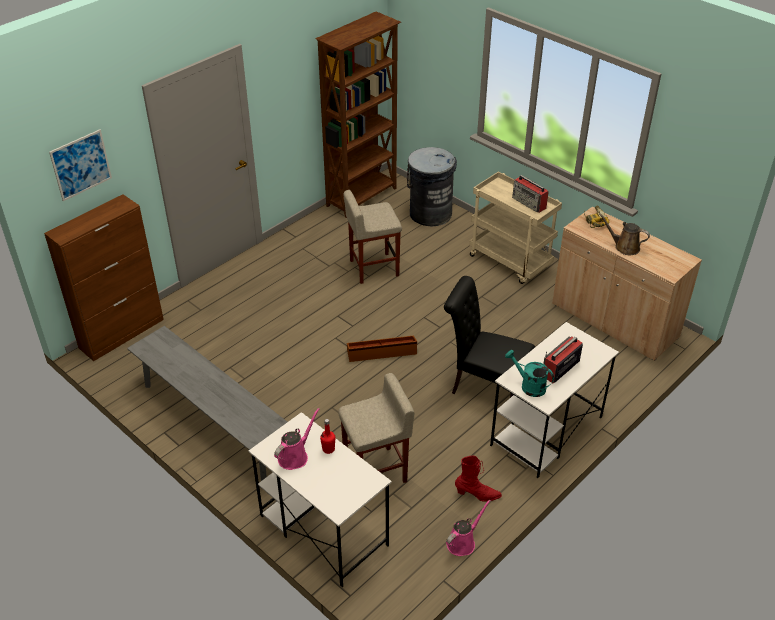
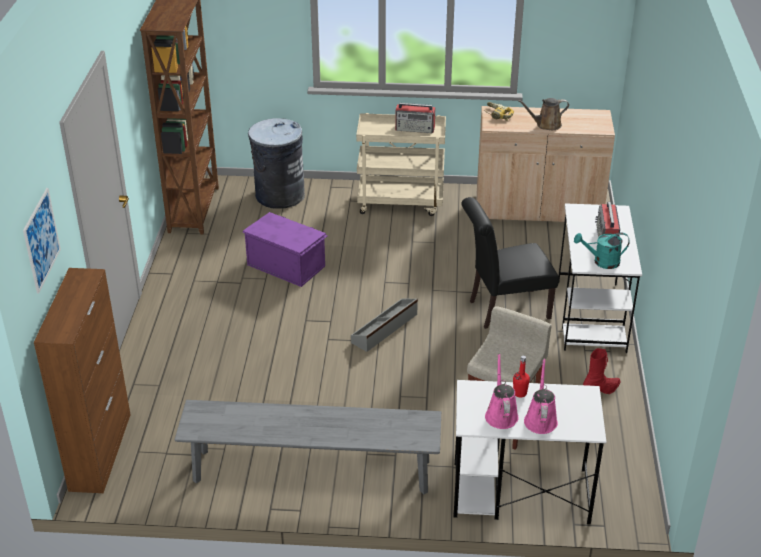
camera: 40 degrees left, 5 degrees down
beige stool [344,190,402,284] -> purple storage box [242,212,328,287]
brown storage box [347,336,417,362] -> grey storage box [351,299,418,352]
pink watering can [446,499,491,556] -> pink watering can moved to [524,359,558,434]

